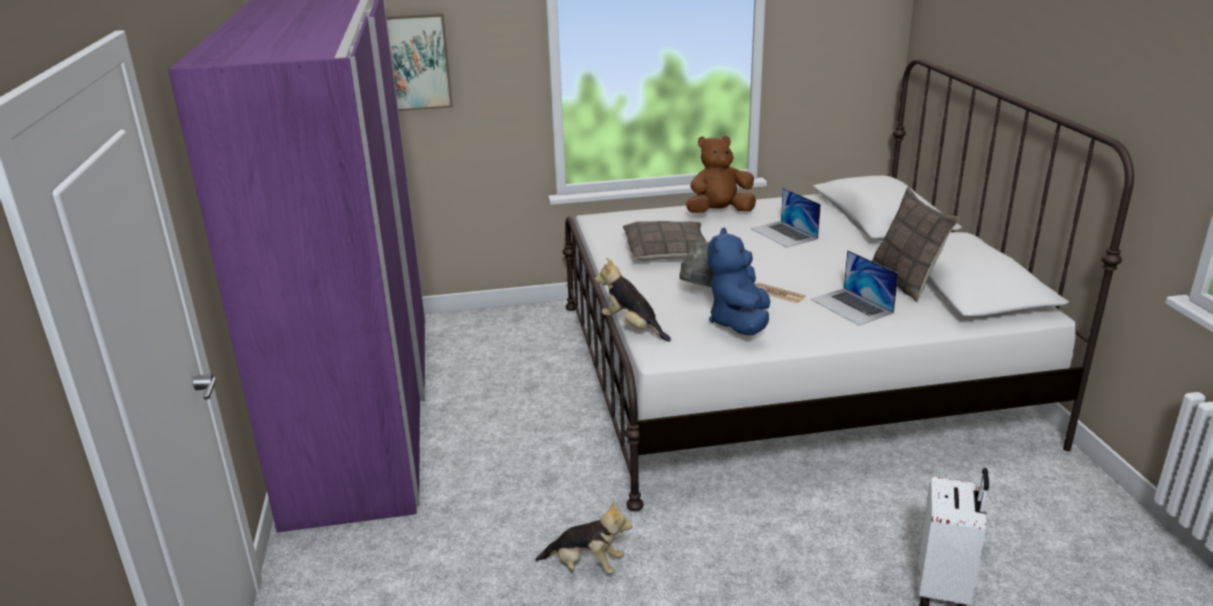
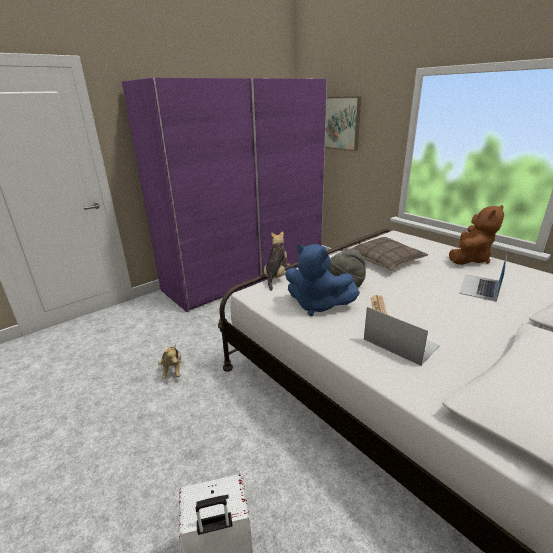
camera: 60 degrees right, 0 degrees up
brown plush toy [686,136,756,213] -> brown plush toy turned 90 degrees clockwise [449,205,504,265]
blue plush toy [708,228,770,335] -> blue plush toy turned 135 degrees counterclockwise [285,244,360,316]
laptop [810,250,899,326] -> laptop turned 105 degrees clockwise [364,307,440,366]
pillow [872,187,959,302] -> none

